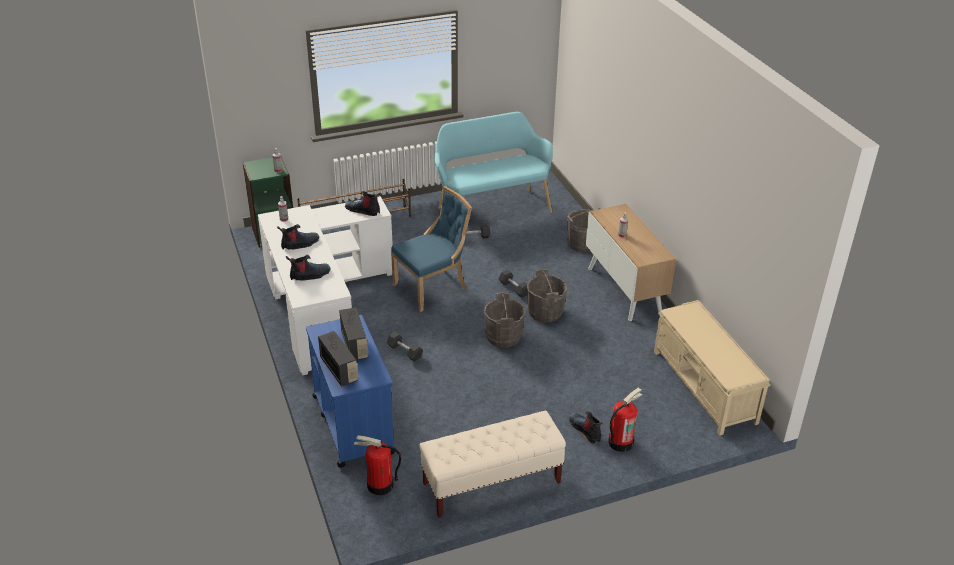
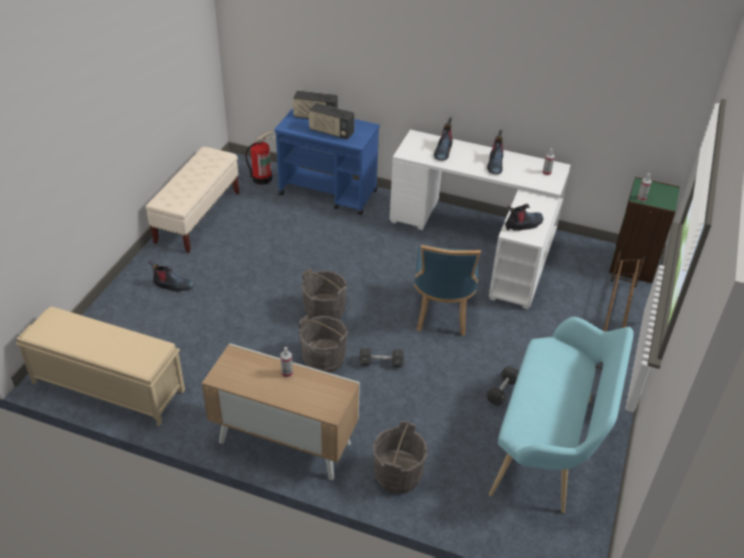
camera: 130 degrees right, 5 degrees up
black dumbbell [387,332,423,362] -> none
fire extinguisher [608,388,642,452] -> none

